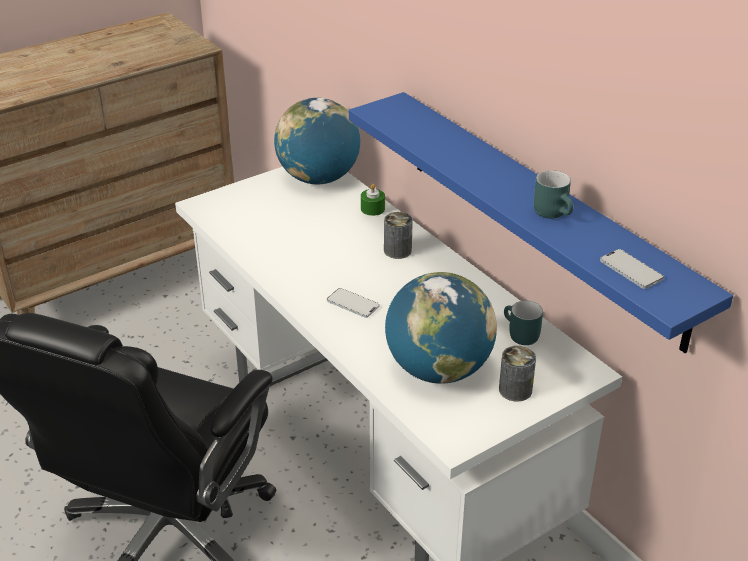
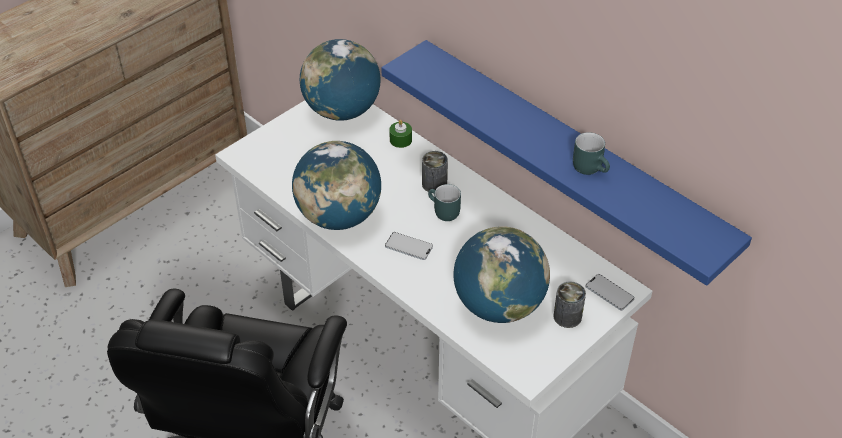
camera: 10 degrees left, 10 degrees up
turquoise mug [504,301,543,345] -> turquoise mug moved to [428,184,461,221]
phone [600,249,664,289] -> phone moved to [585,274,635,311]
none -> globe [292,141,381,230]

